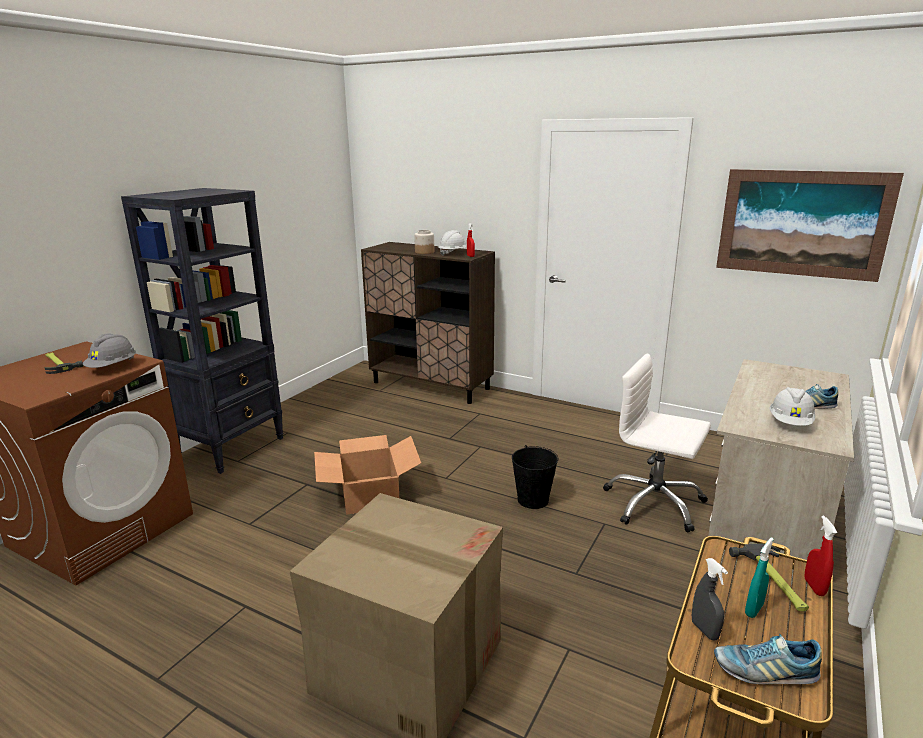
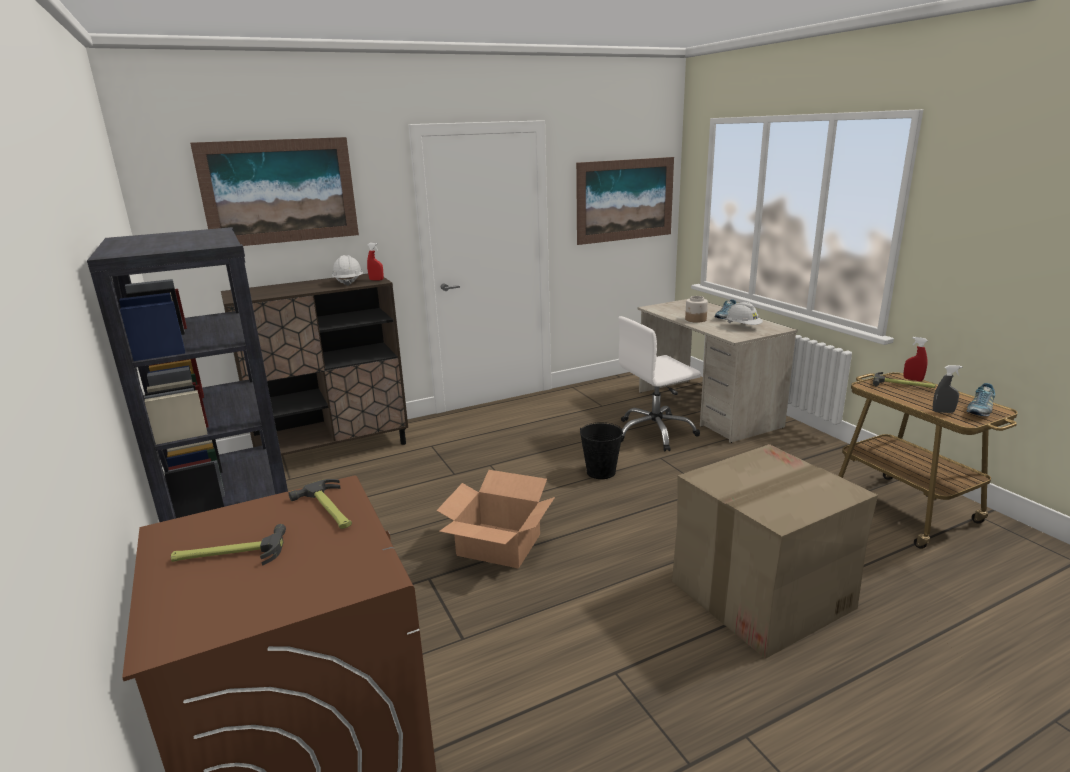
camera: 55 degrees left, 0 degrees up
grey hard hat [83,333,136,368] -> hammer [289,479,352,529]
jar [414,230,434,254] -> jar moved to [685,296,708,323]
turquoise spray bottle [745,537,774,618] -> none
none -> picture [190,137,359,246]

